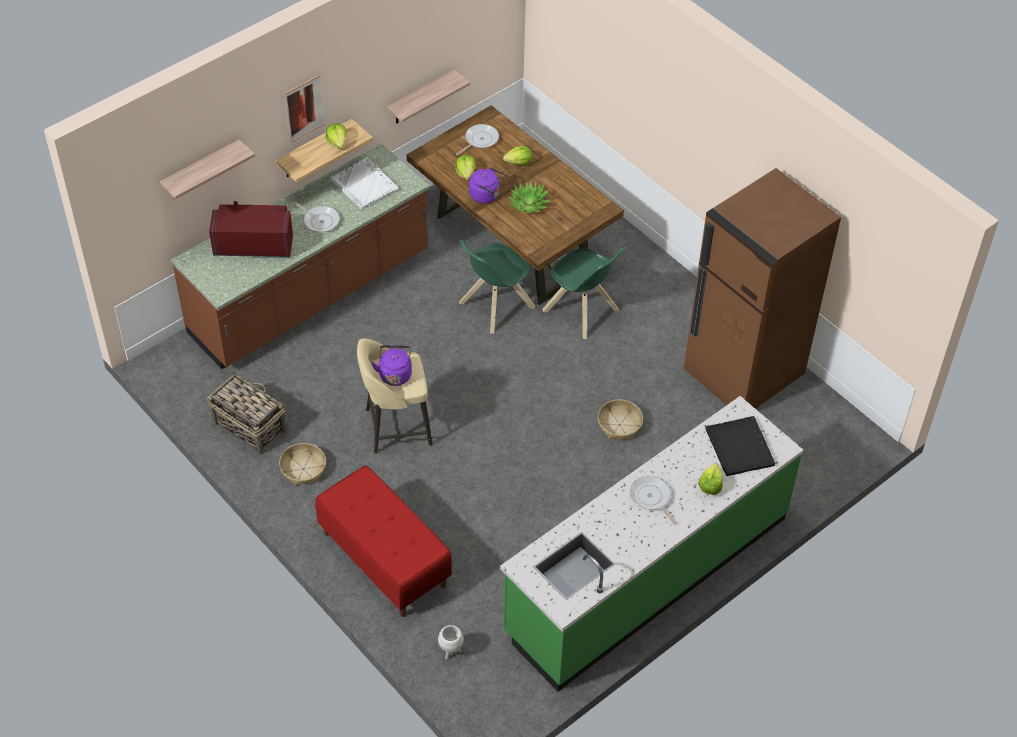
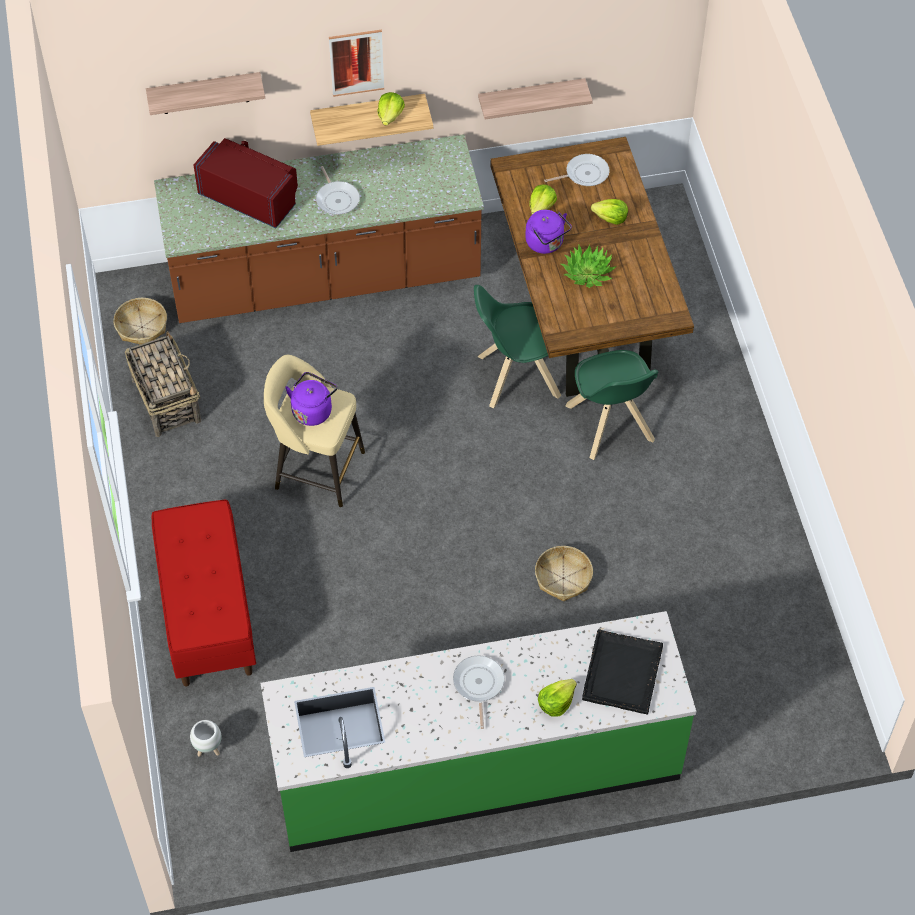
camera: 30 degrees right, 5 degrees up
basket [279,443,326,486] -> basket moved to [113,298,167,344]
white tray [330,158,399,209] -> none
brown fridge [684,168,841,409] -> none

